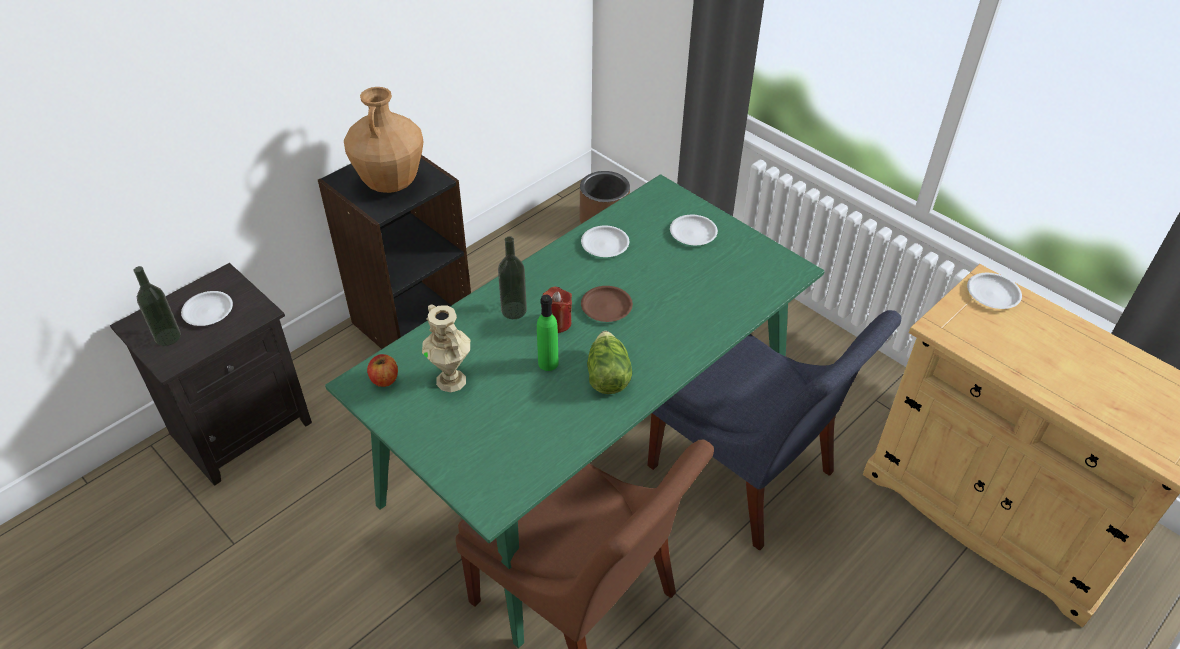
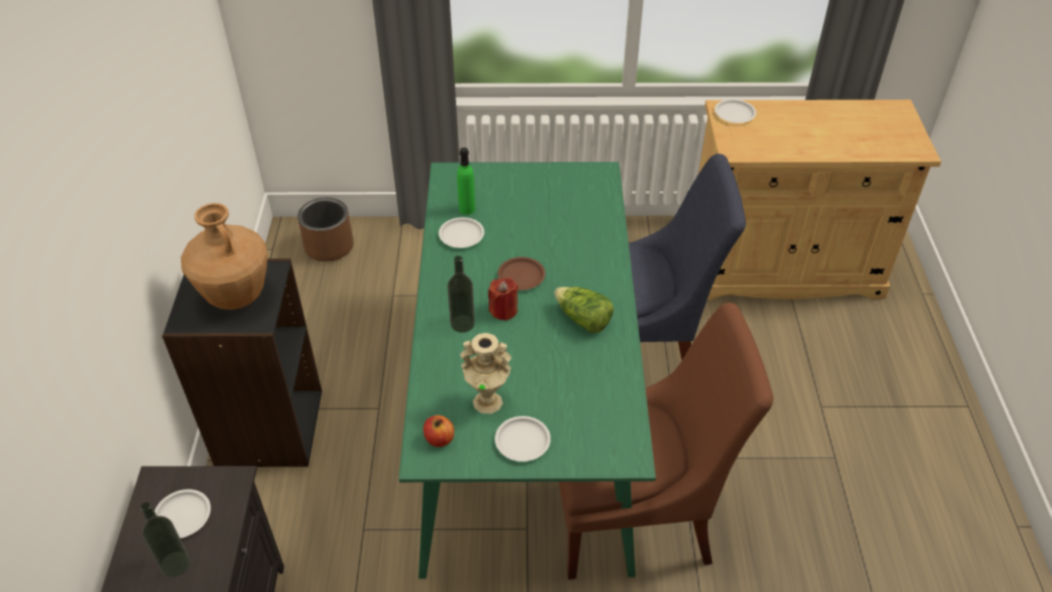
camera: 45 degrees left, 0 degrees up
green bottle [537,294,559,371] -> green bottle moved to [457,147,476,215]
white plate [670,215,718,245] -> white plate moved to [495,416,551,462]

